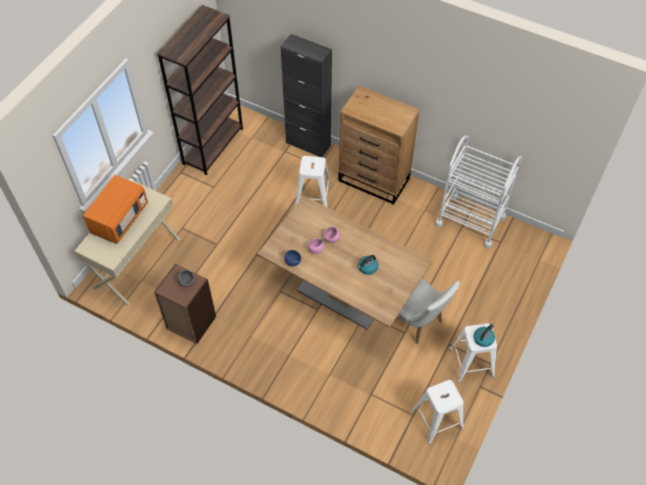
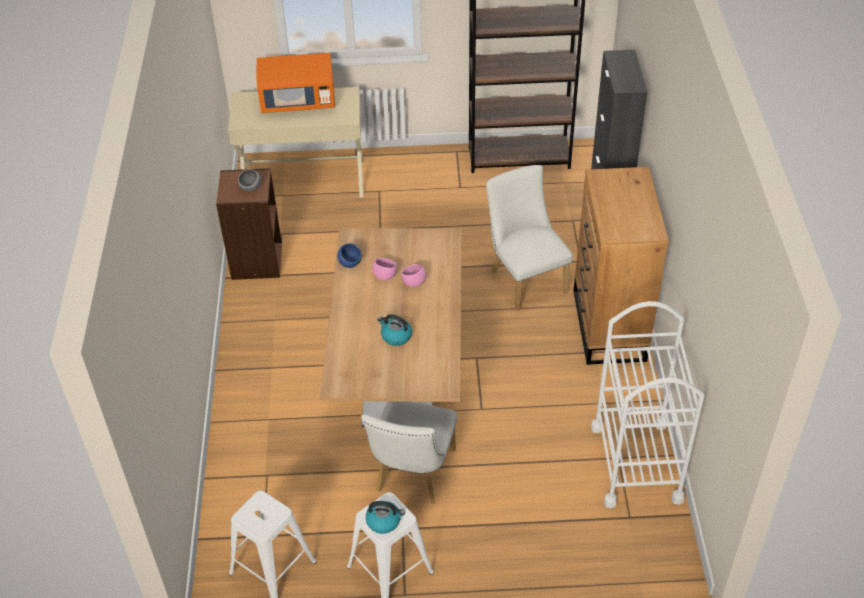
camera: 60 degrees right, 10 degrees down
white stool [295,156,331,208] -> white chair [486,165,573,311]

